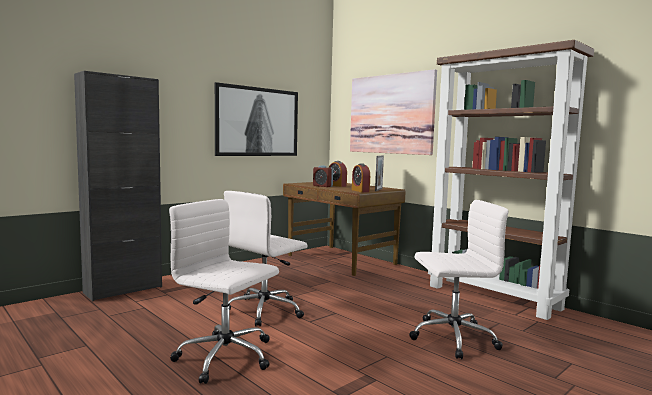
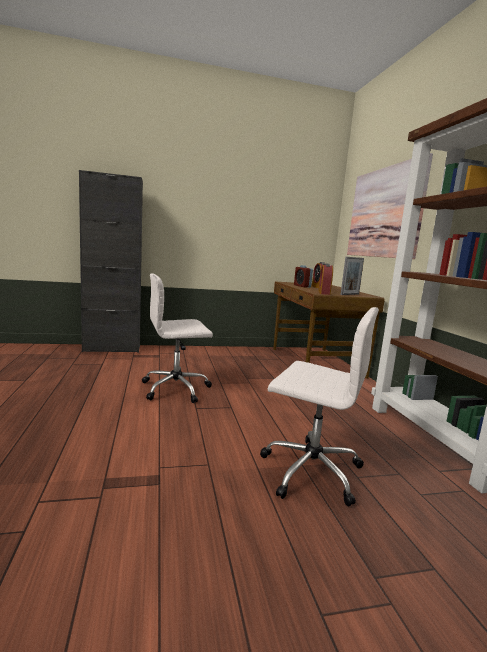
camera: 30 degrees right, 5 degrees up
white office chair [169,199,279,384] -> none
picture [215,82,298,156] -> none

